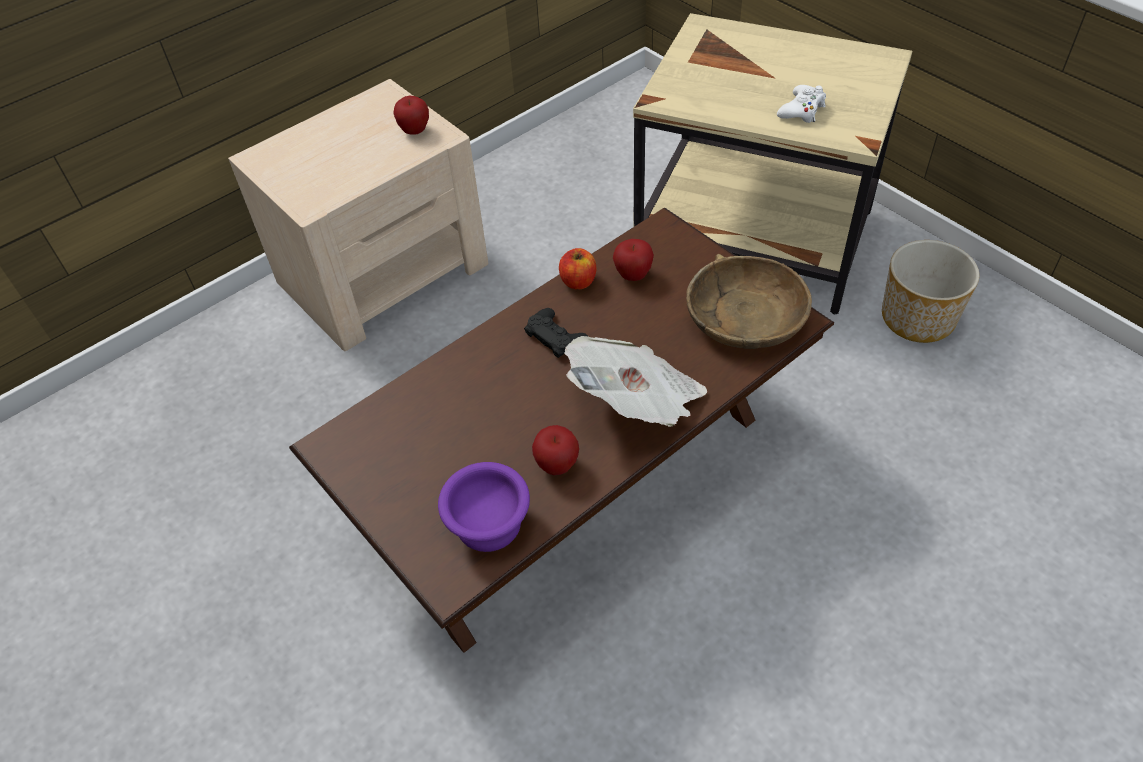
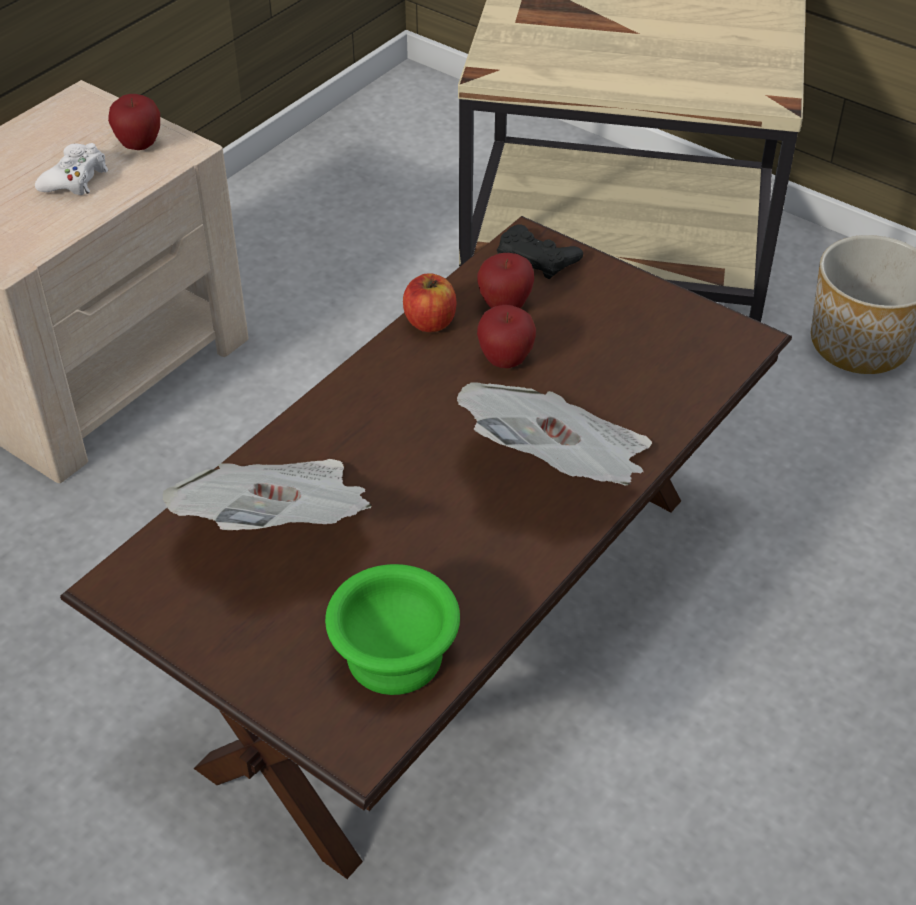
camera: 15 degrees left, 5 degrees down
purple bowl [438,462,530,552] -> green bowl [325,564,460,695]
black game controller [524,308,588,358] -> black game controller moved to [497,224,583,279]
apple [532,425,579,475] -> apple moved to [477,305,536,368]
brown bowl [686,254,812,349] -> none
white game controller [777,85,826,123] -> white game controller moved to [35,143,108,195]
none -> newspaper [162,459,372,530]

